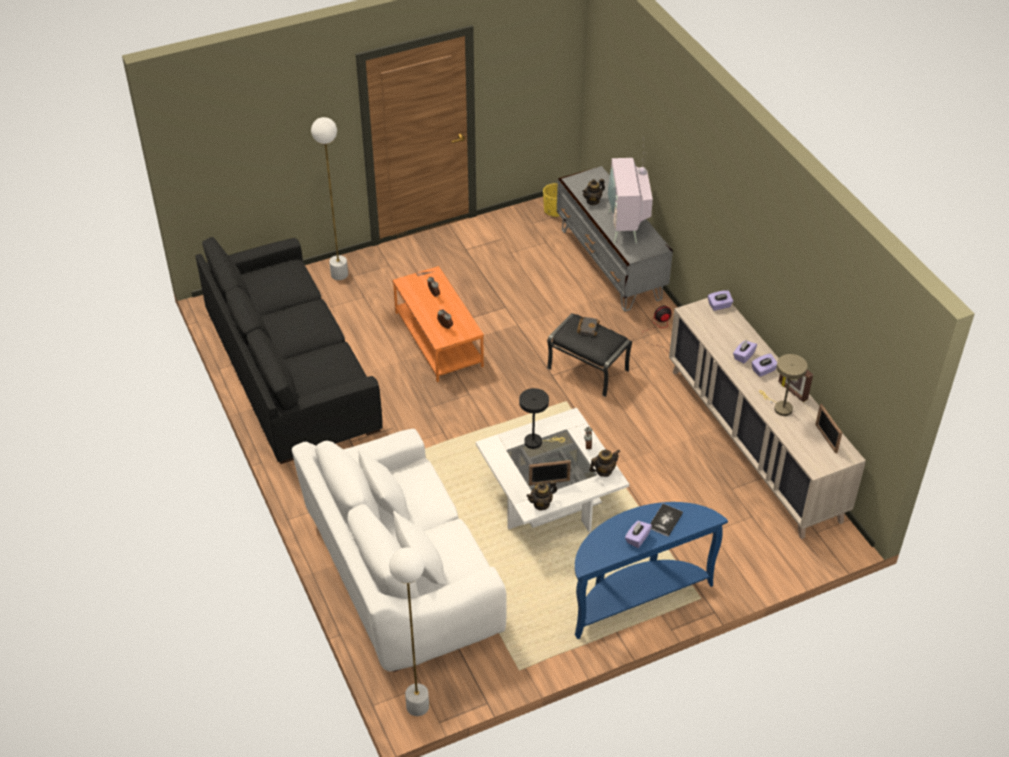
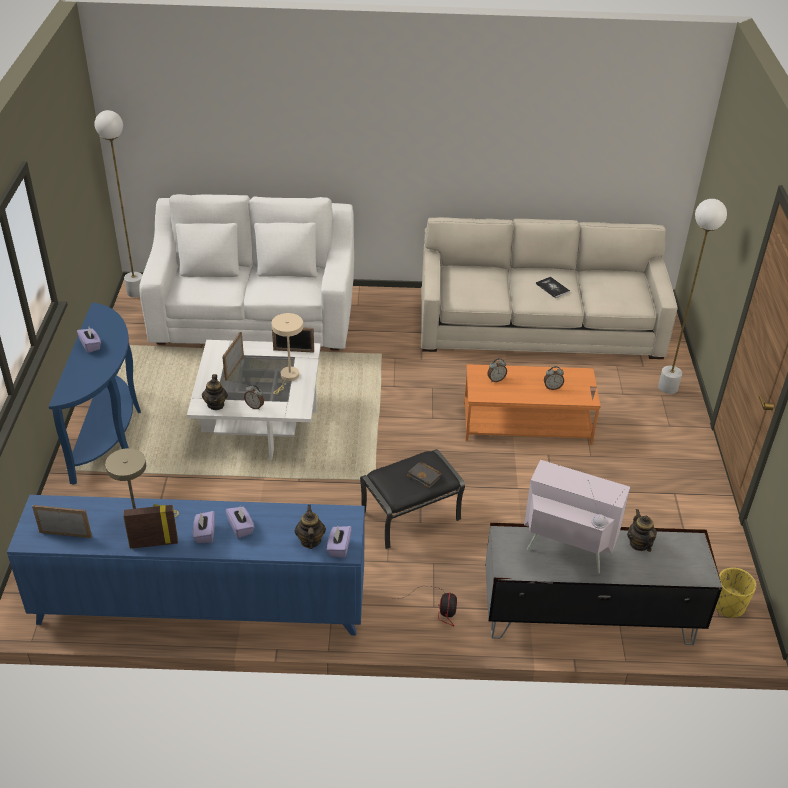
camera: 115 degrees right, 5 degrees down
black sofa [196,237,383,464] -> beige sofa [421,217,677,359]
black table lamp [519,388,565,449] -> beige table lamp [272,313,303,394]
teapot [527,480,557,511] -> teapot moved to [295,505,326,549]
book [650,504,683,537] -> book moved to [536,276,570,298]
beige cabinet [669,298,866,539] -> blue cabinet [7,495,365,635]
none -> picture frame [272,327,314,353]

